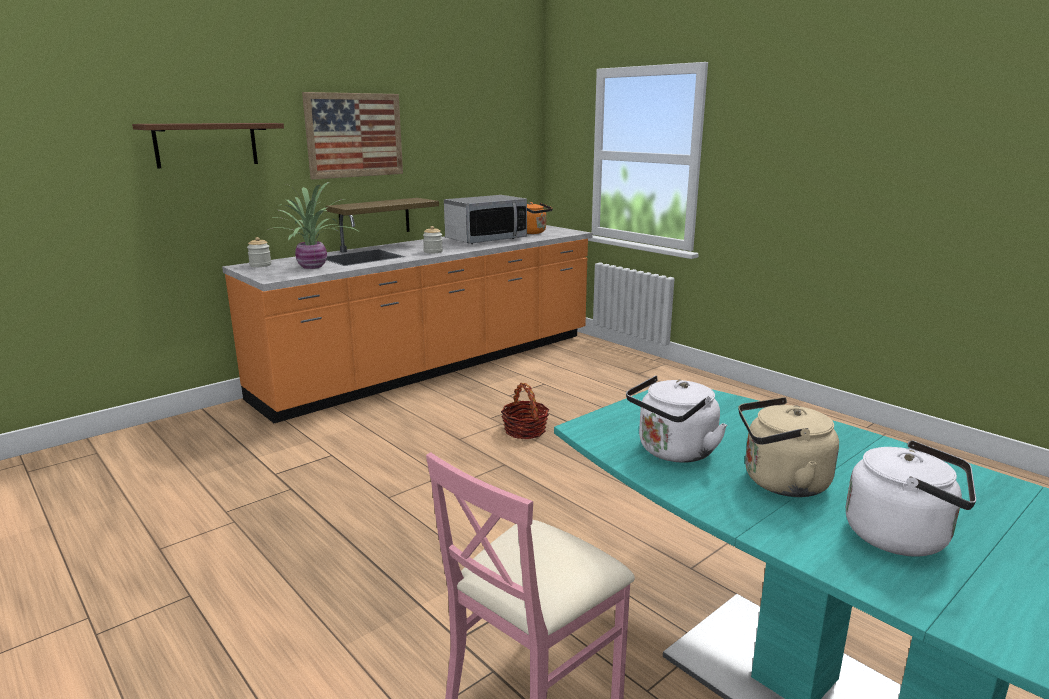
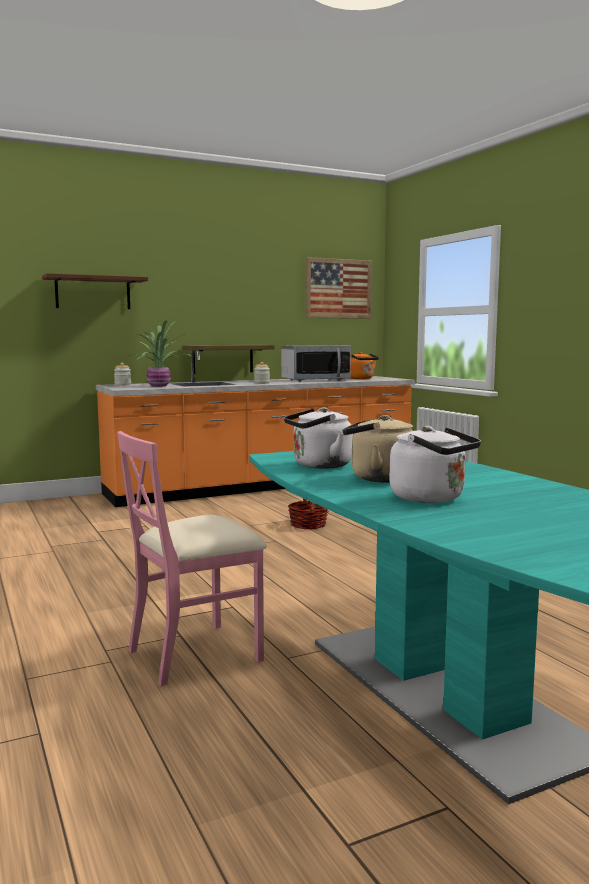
camera: 15 degrees right, 10 degrees down
picture [302,92,403,180] -> picture moved to [305,257,372,319]

